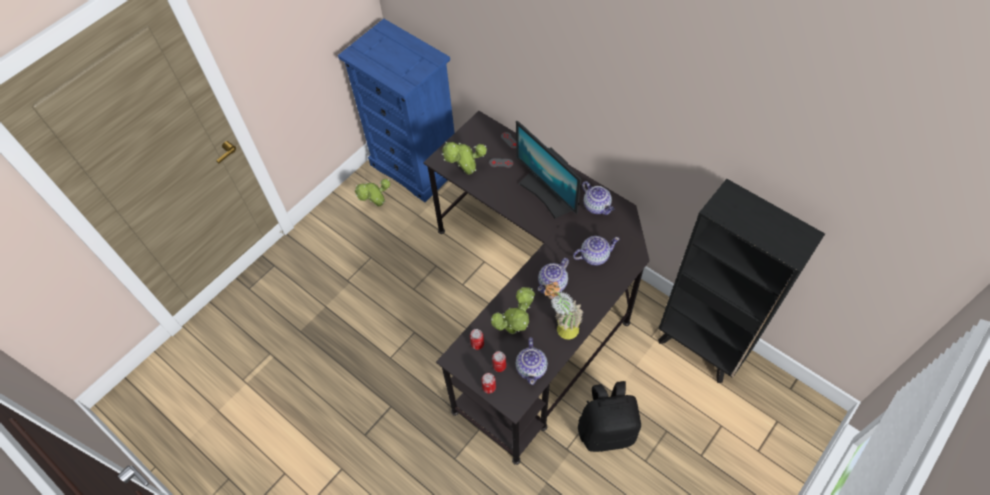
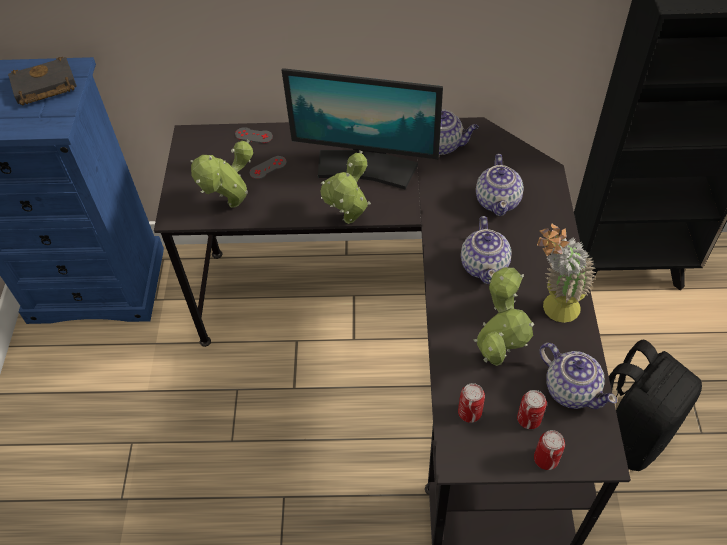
camera: 40 degrees left, 5 degrees down
potted plant [355,179,390,206] -> potted plant moved to [320,150,371,224]
teapot [573,236,619,266] -> teapot turned 150 degrees clockwise [476,154,524,216]
none -> black book [8,57,77,105]

